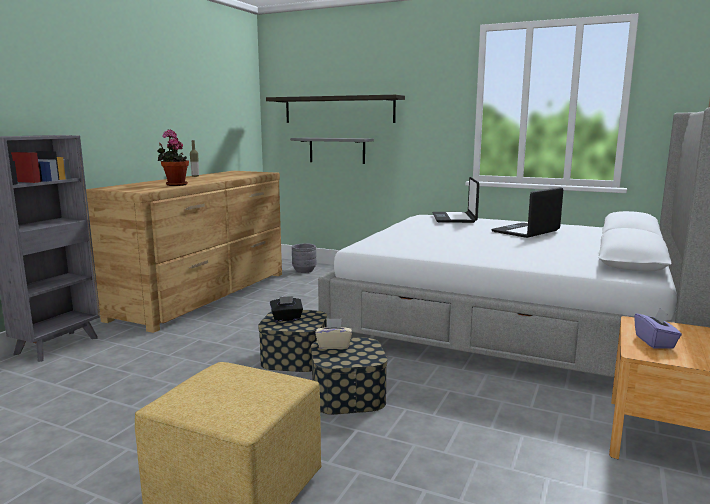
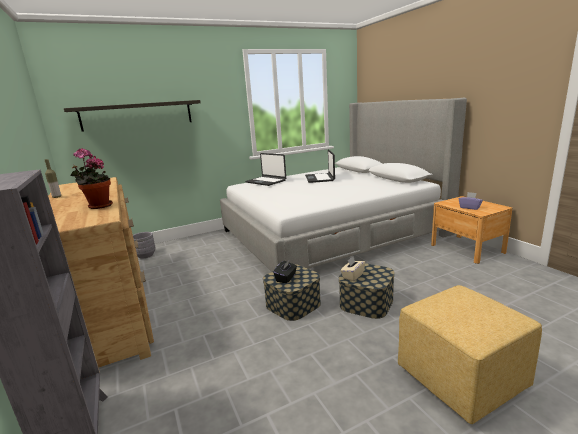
camera: 50 degrees left, 5 degrees up
grey shelf [290,138,374,164] -> none

